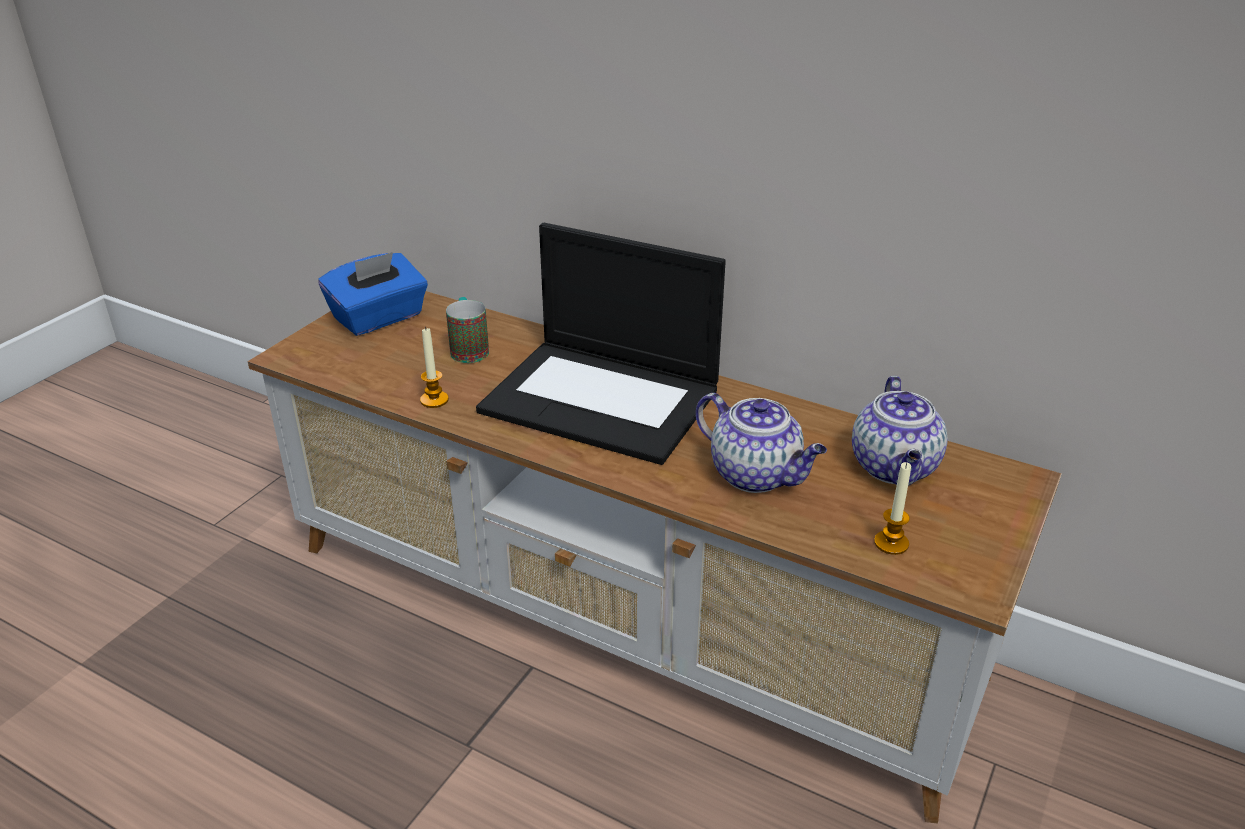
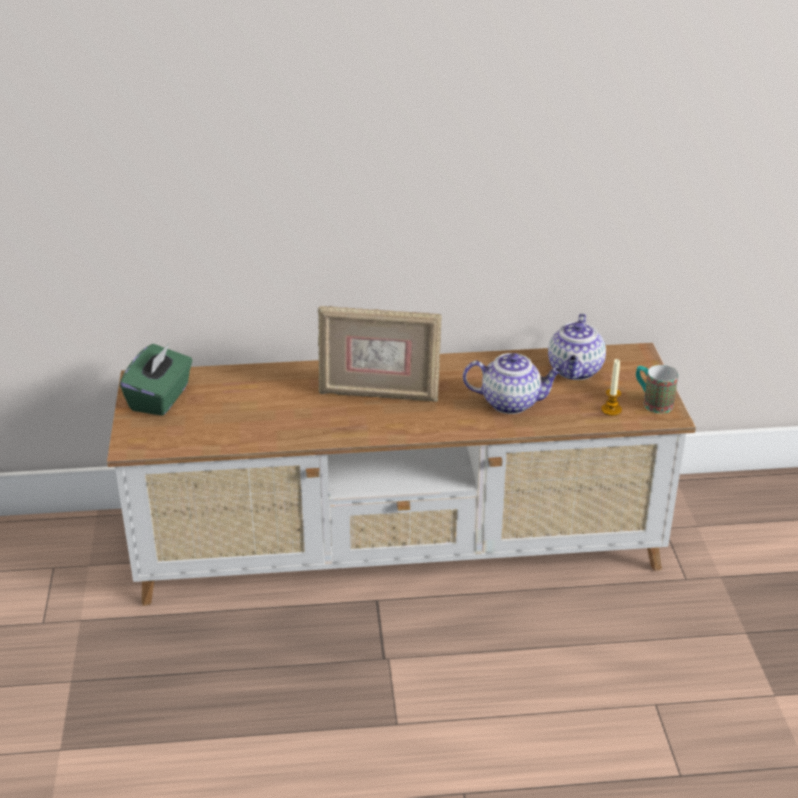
camera: 35 degrees left, 0 degrees up
blue tissue box [318,252,428,336] -> green tissue box [120,344,193,416]
candle [420,327,449,408] -> none
mug [446,297,489,363] -> mug moved to [636,365,678,413]
laptop [476,223,726,465] -> picture frame [318,306,442,402]
teapot [852,376,948,486] -> teapot turned 45 degrees clockwise [548,313,606,380]

